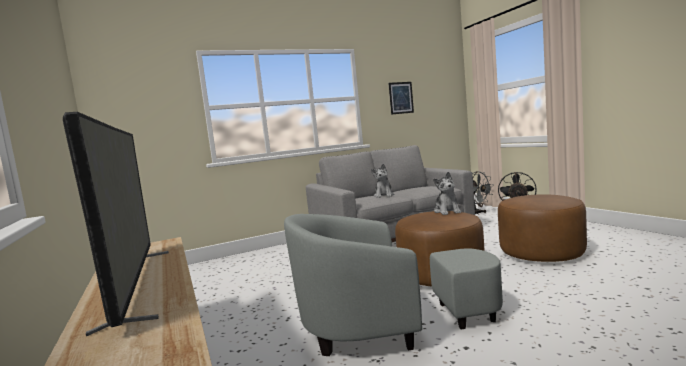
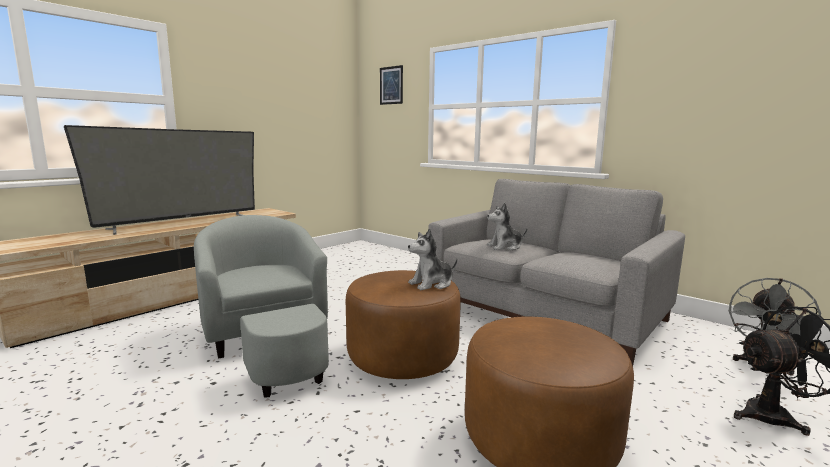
camera: 65 degrees right, 5 degrees up
picture [389,82,414,115] -> picture moved to [380,65,403,105]

